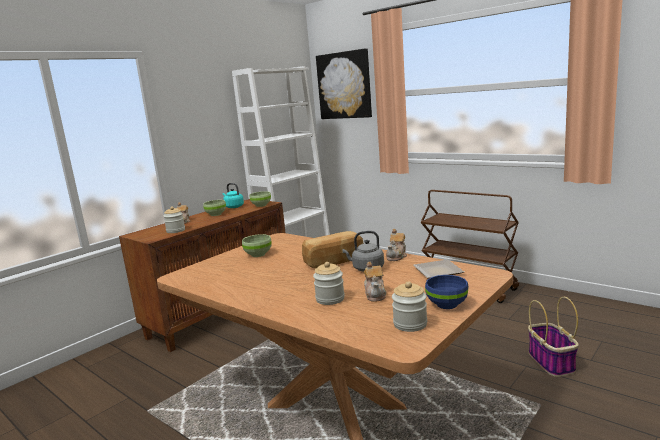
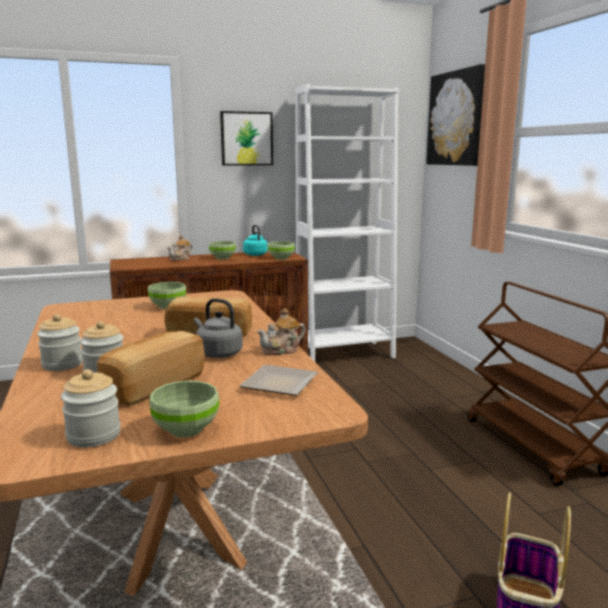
camera: 30 degrees right, 0 degrees up
jar [163,206,185,233] -> jar moved to [37,314,83,371]
teapot [364,262,387,302] -> bread [97,331,205,406]
blue bowl [425,275,468,309] -> green bowl [150,381,219,437]
none -> picture [220,111,273,166]

